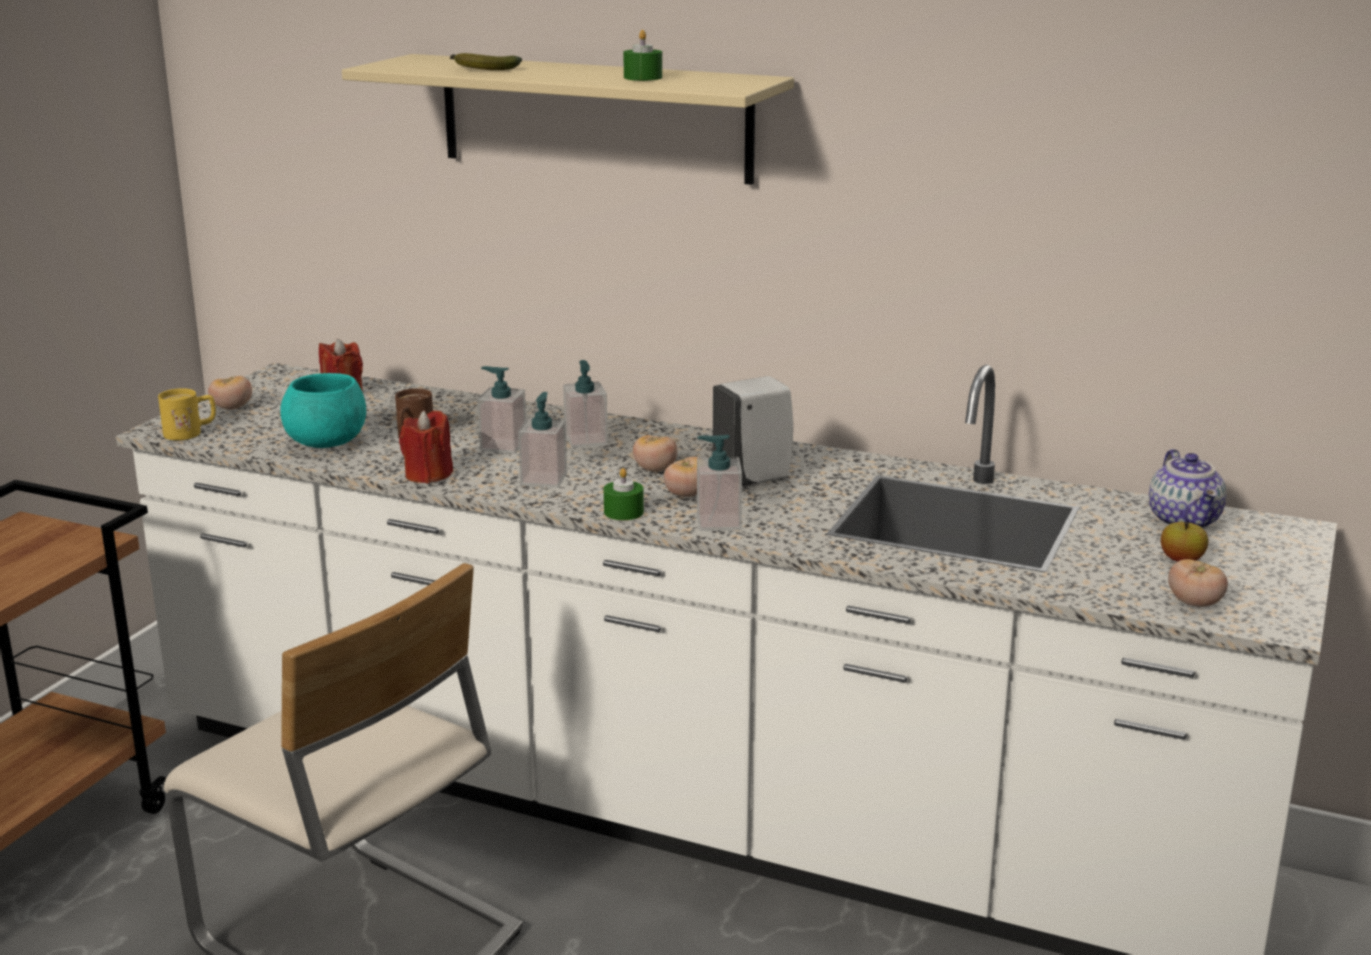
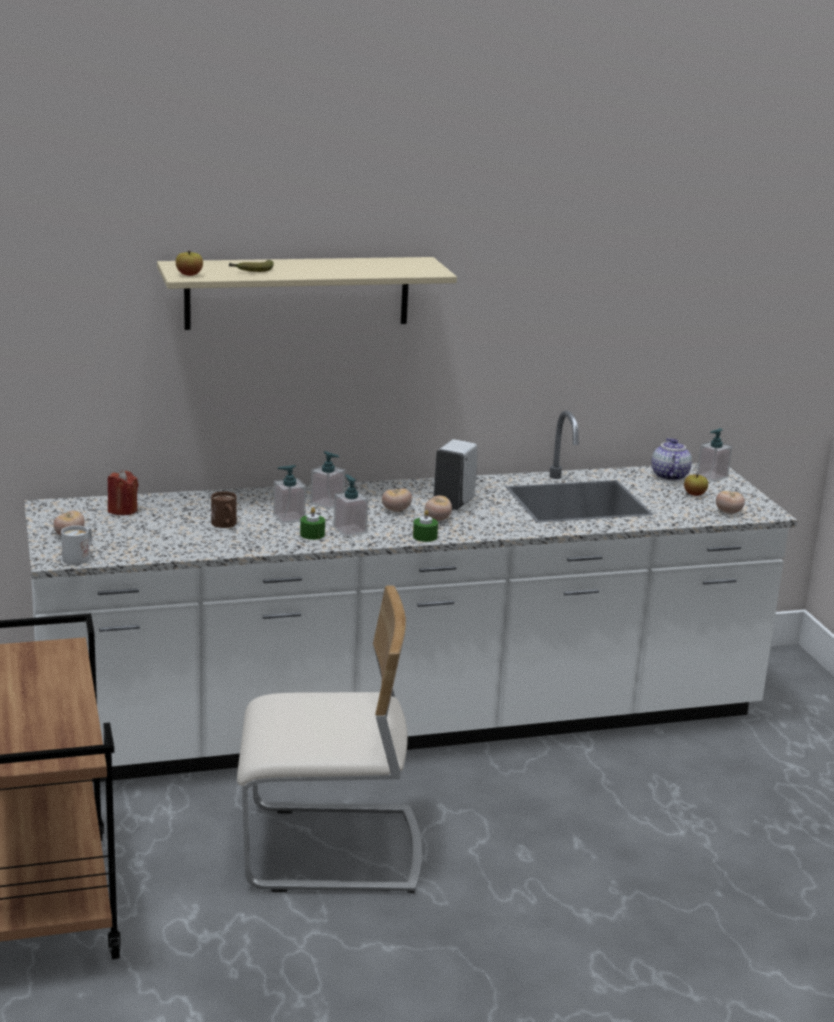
camera: 40 degrees left, 0 degrees up
yellow mug [158,388,216,440] -> white mug [61,525,92,565]
turquoise bowl [280,373,366,448] -> none
red candle [399,410,453,483] -> none
green candle [623,30,662,81] -> green candle moved to [300,507,325,540]
soap dispenser [697,435,742,531] -> soap dispenser moved to [697,428,732,482]
teapot [1149,449,1226,529] -> teapot turned 135 degrees counterclockwise [651,438,692,481]
none -> apple [176,251,203,276]

